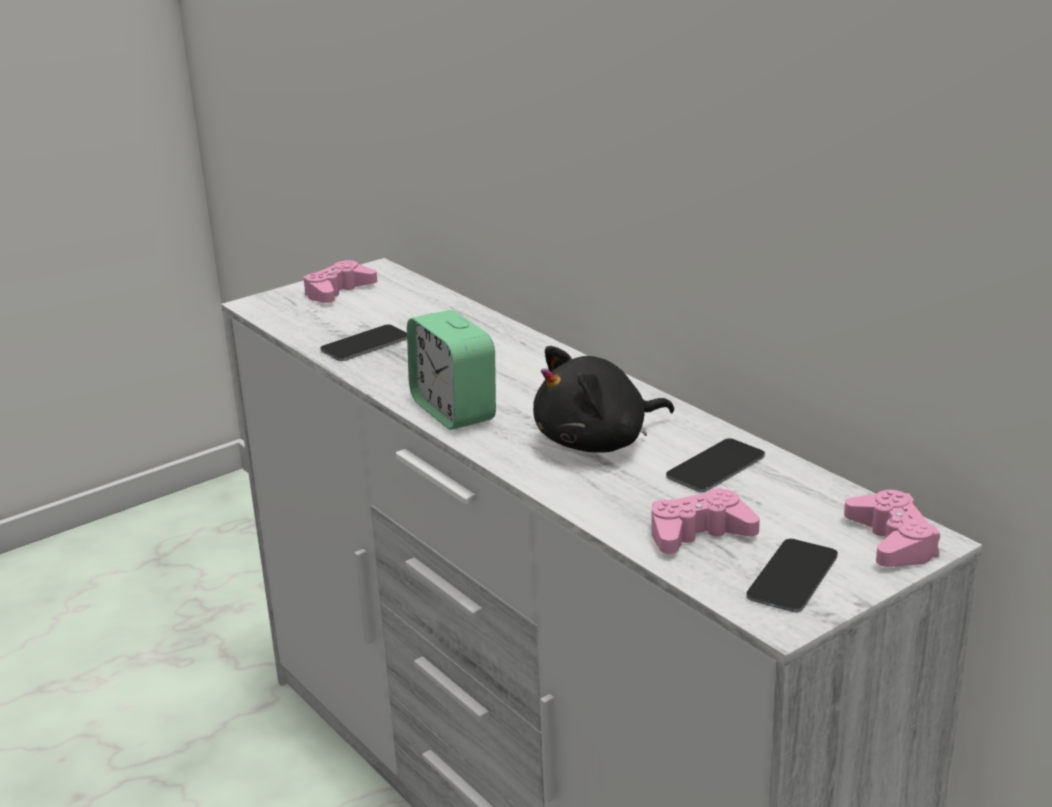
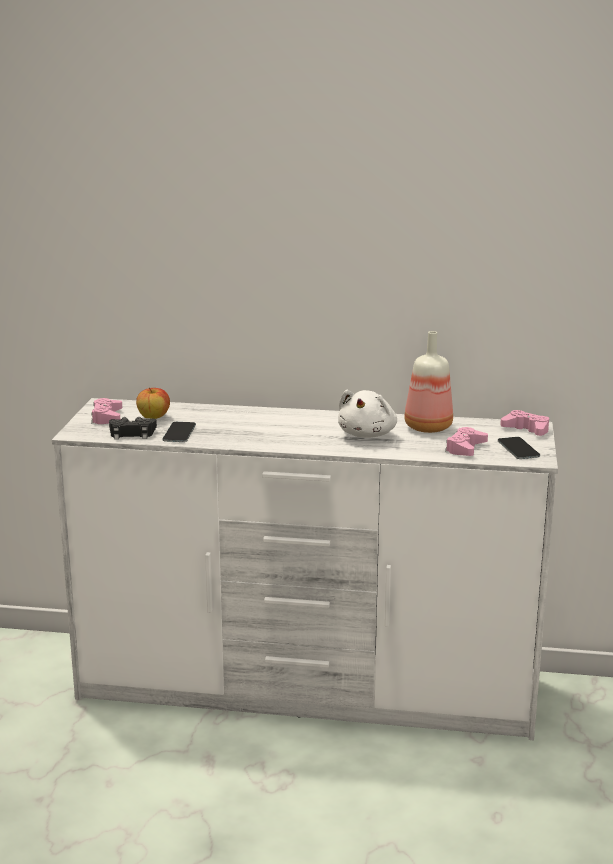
camera: 45 degrees left, 5 degrees down
alarm clock [407,310,496,430] -> none
black plush toy [533,346,674,453] -> white plush toy [338,390,397,438]
phone [666,439,765,492] -> bottle [404,331,453,433]
none -> black game controller [109,417,157,439]
none -> apple [136,388,170,419]

